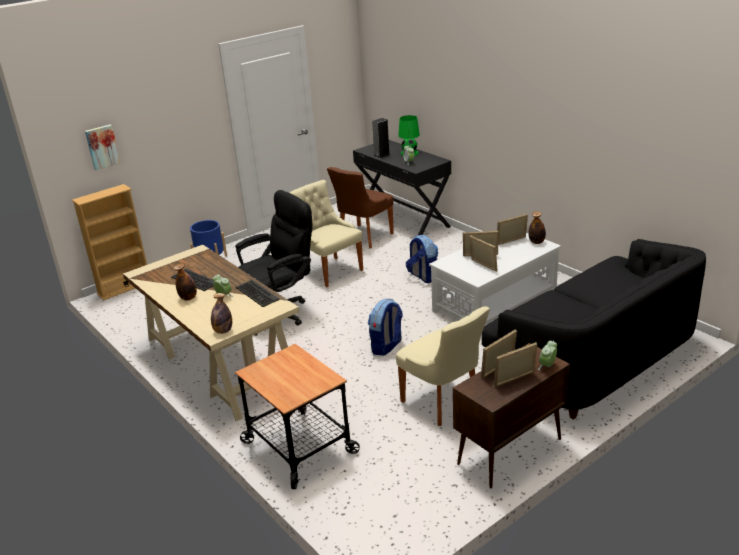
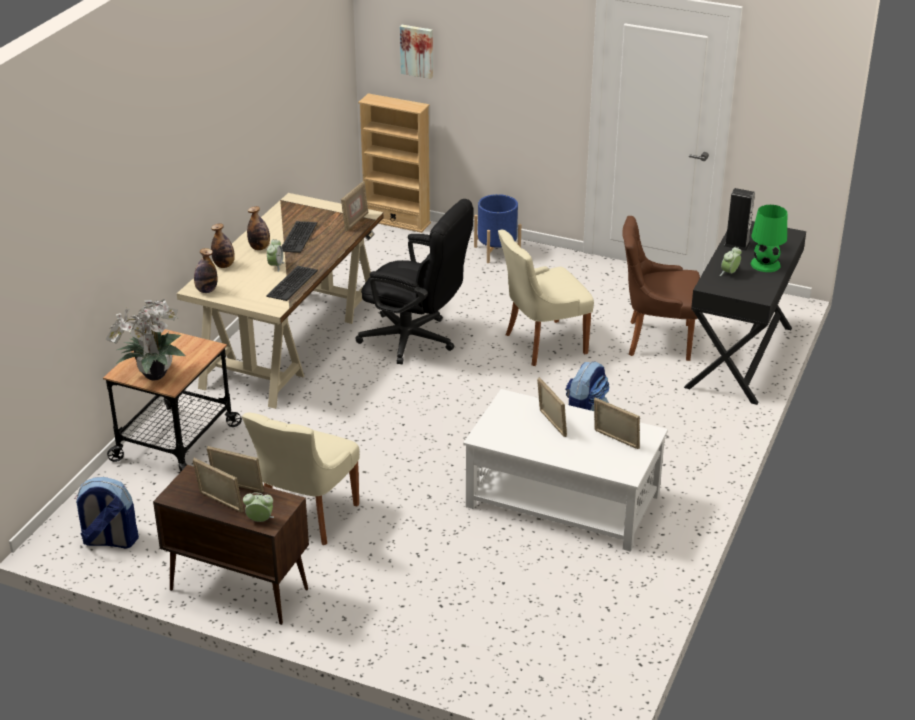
camera: 60 degrees right, 5 degrees up
beige chair [289,180,363,287] -> beige chair turned 135 degrees counterclockwise [498,230,594,366]
backpack [368,299,403,356] -> backpack moved to [75,477,139,549]
picture frame [470,235,498,271] -> picture frame moved to [341,181,368,232]
black sofa [481,239,706,420] -> none
bottle [528,211,546,244] -> bottle moved to [211,223,235,268]
none -> potted plant [105,299,186,380]

